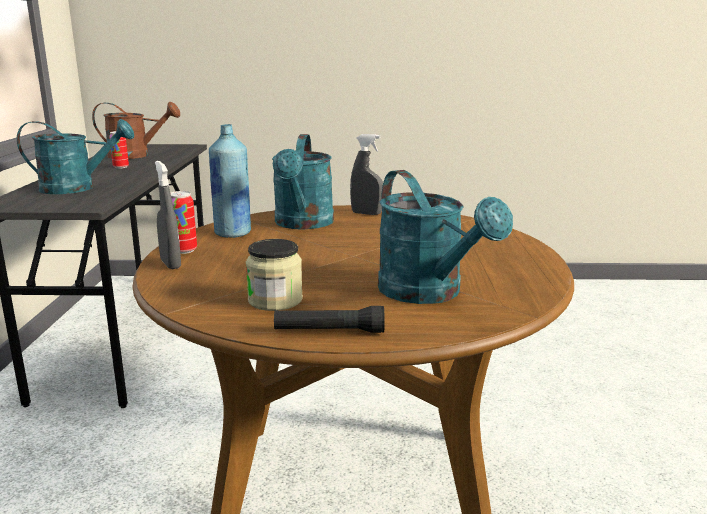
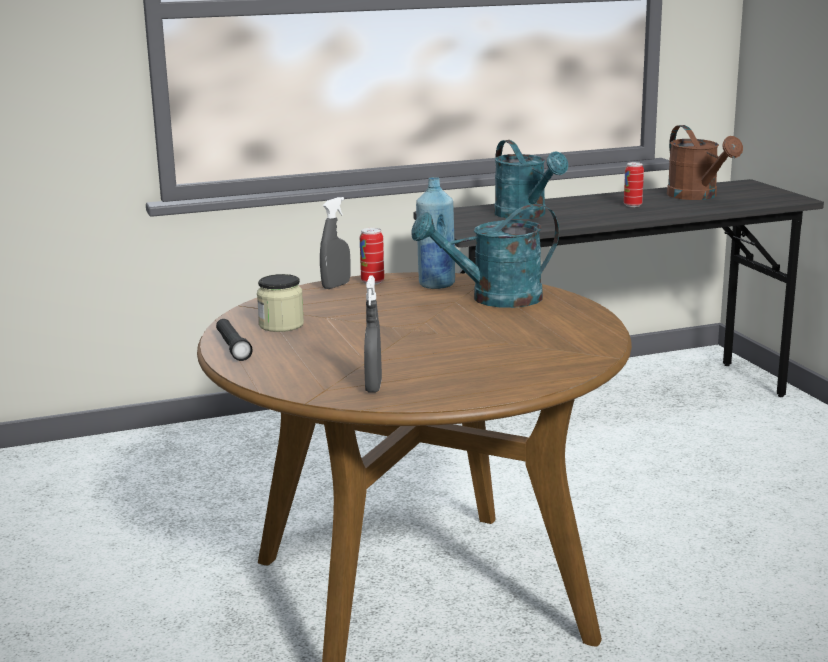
camera: 70 degrees right, 0 degrees up
grey spray bottle [350,134,383,215] -> grey spray bottle moved to [364,276,382,393]
turquoise watering can [378,170,513,304] -> none

